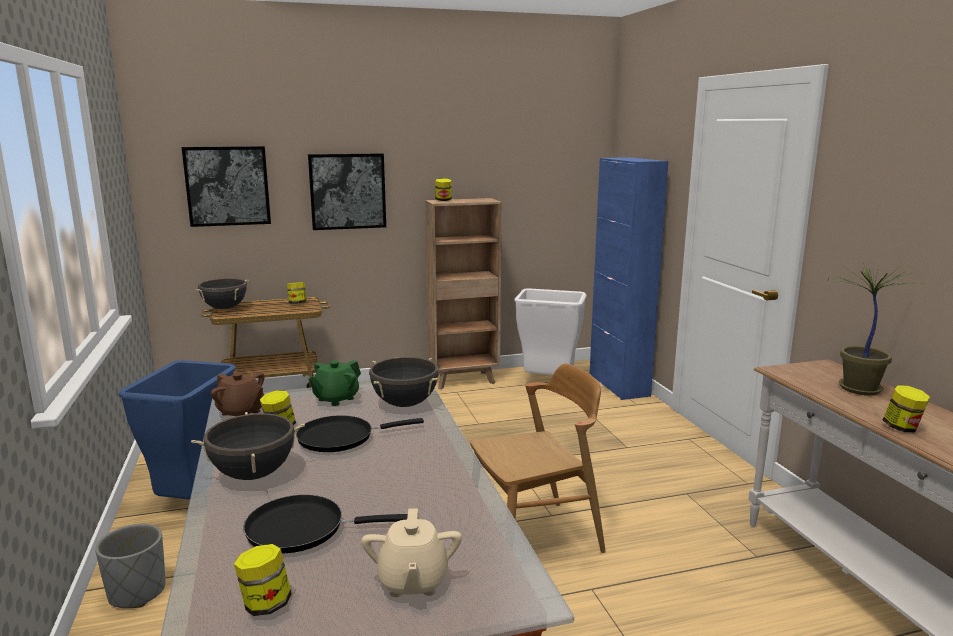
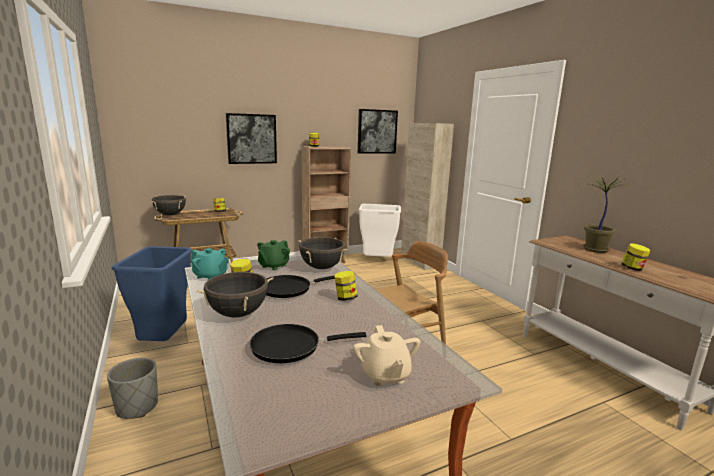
camera: 10 degrees left, 0 degrees up
picture [182,146,271,227] -> picture moved to [358,109,398,154]
brown teapot [211,372,265,417] -> turquoise teapot [191,248,229,280]
jar [234,544,292,616] -> jar moved to [334,271,358,301]
blue cabinet [590,157,668,400] -> beige cabinet [401,123,454,270]

